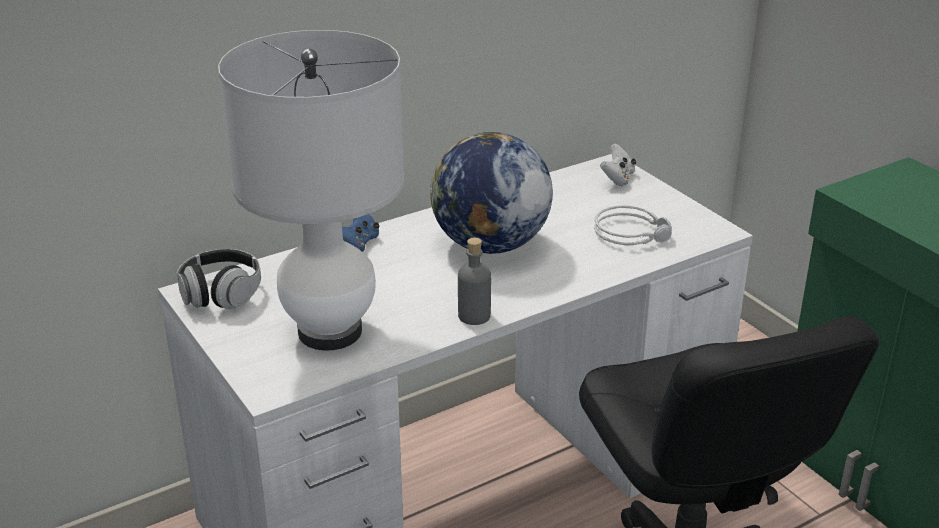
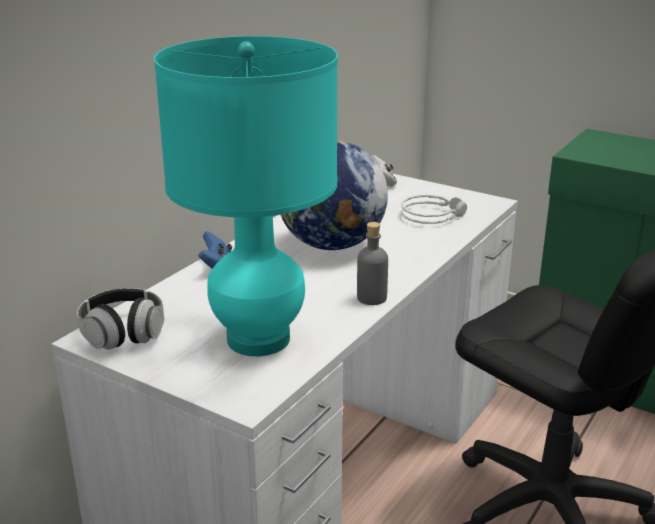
camera: 25 degrees left, 5 degrees down
white table lamp [218,30,404,351] -> turquoise table lamp [154,36,338,356]

